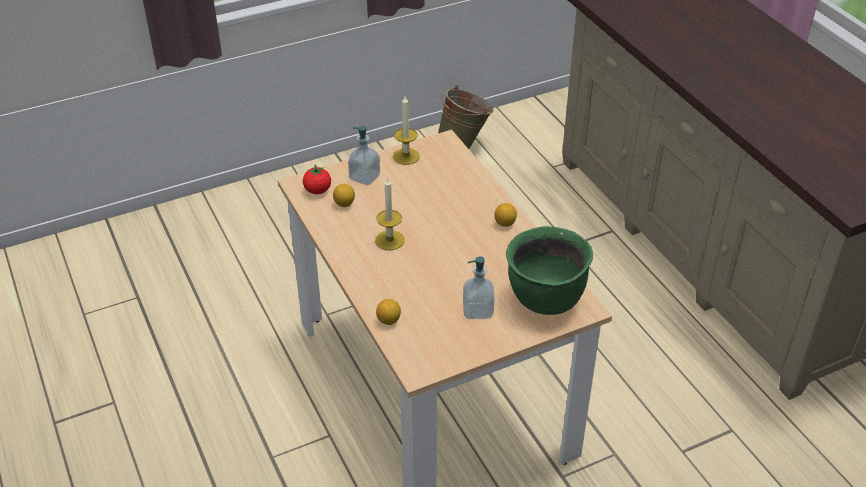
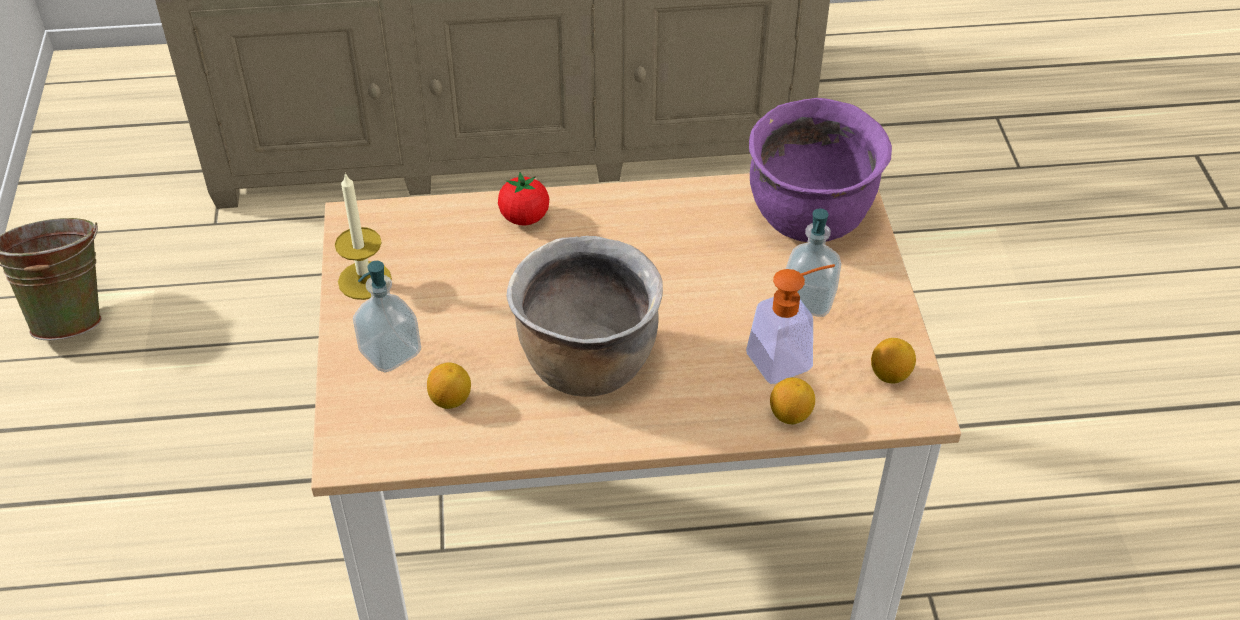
camera: 70 degrees left, 5 degrees up
tomato [303,165,331,194] -> tomato moved to [498,172,549,225]
candle [375,177,405,250] -> brown cooking pot [507,236,663,397]
lemon [494,203,517,227] -> lemon moved to [871,338,916,384]
green cooking pot [506,226,593,315] -> purple cooking pot [749,98,892,242]
none -> soap dispenser [746,264,835,384]

